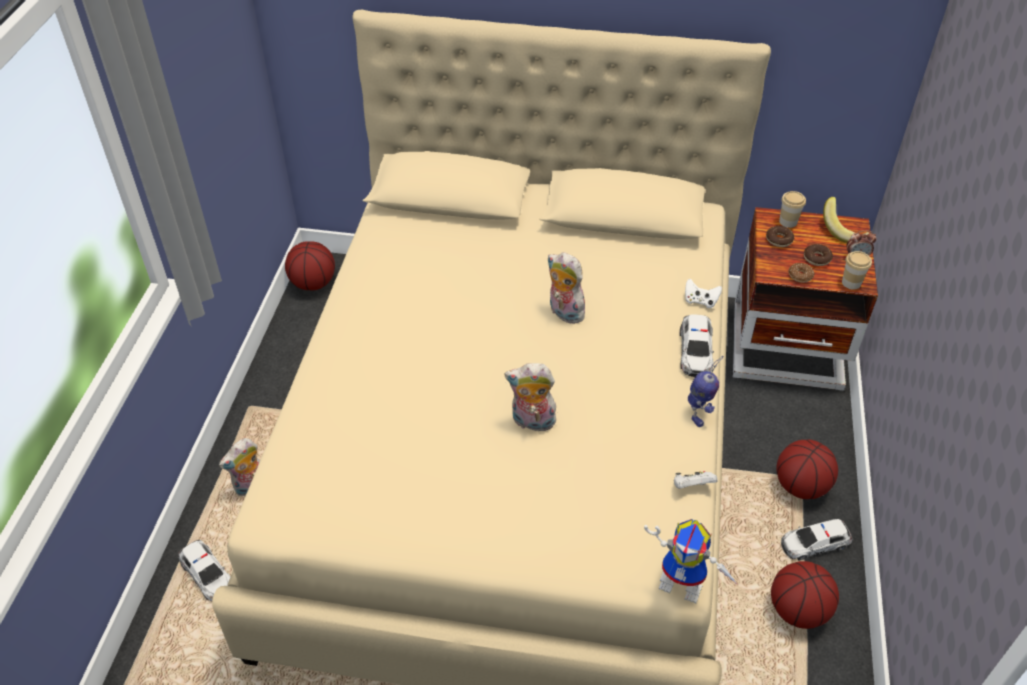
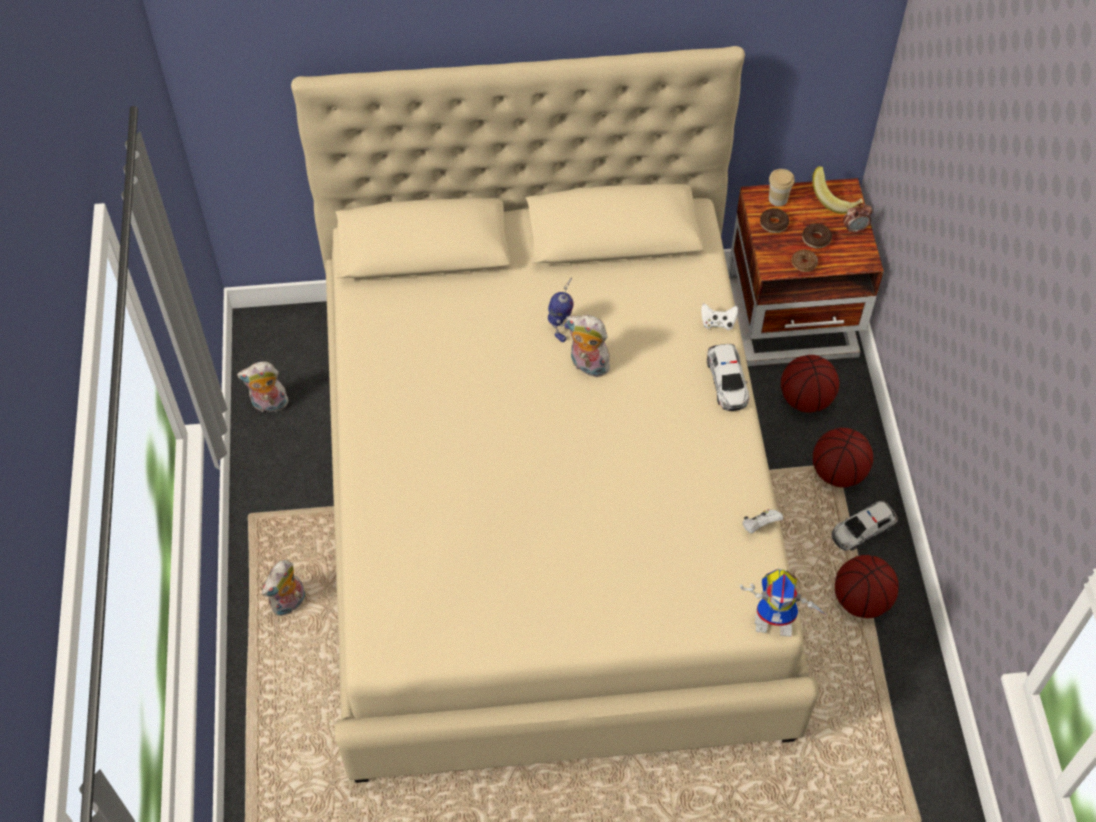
camera: 15 degrees left, 10 degrees up
toy car [178,540,230,602] -> none
basketball [285,241,335,290] -> basketball moved to [781,355,839,413]
plush toy [505,363,560,432] -> plush toy moved to [237,361,290,412]
toy robot [688,356,723,427] -> toy robot moved to [548,278,574,342]
cup [842,251,872,290] -> none

